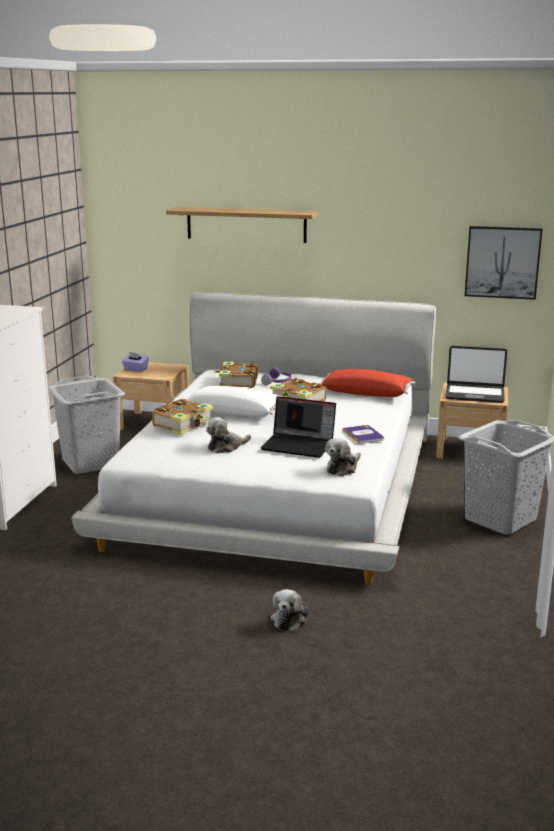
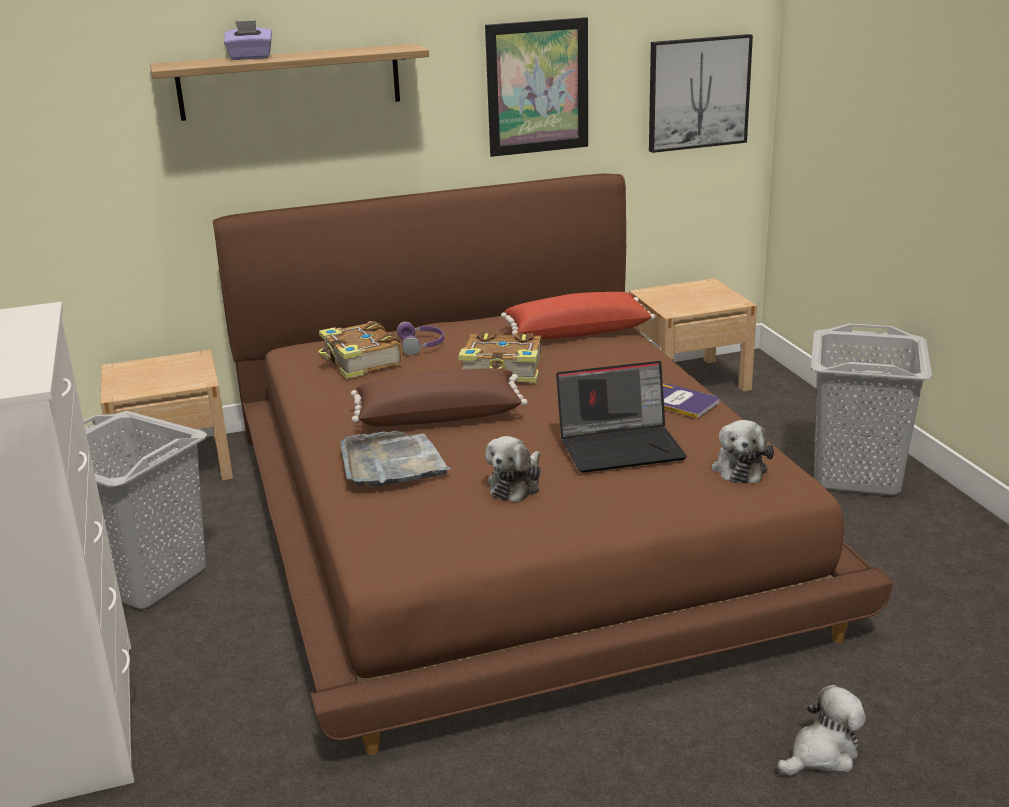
camera: 30 degrees left, 5 degrees up
white bed [72,292,436,584] -> brown bed [213,174,893,755]
purple tissue box [122,352,149,372] -> purple tissue box moved to [224,20,272,60]
book [152,399,213,435] -> grey tray [340,431,451,487]
white pillow [186,386,282,417] -> brown pillow [351,368,528,427]
plush toy [271,589,308,632] -> plush toy turned 105 degrees counterclockwise [777,685,866,776]
laptop [445,346,507,403] -> none
none -> picture [485,17,588,157]

